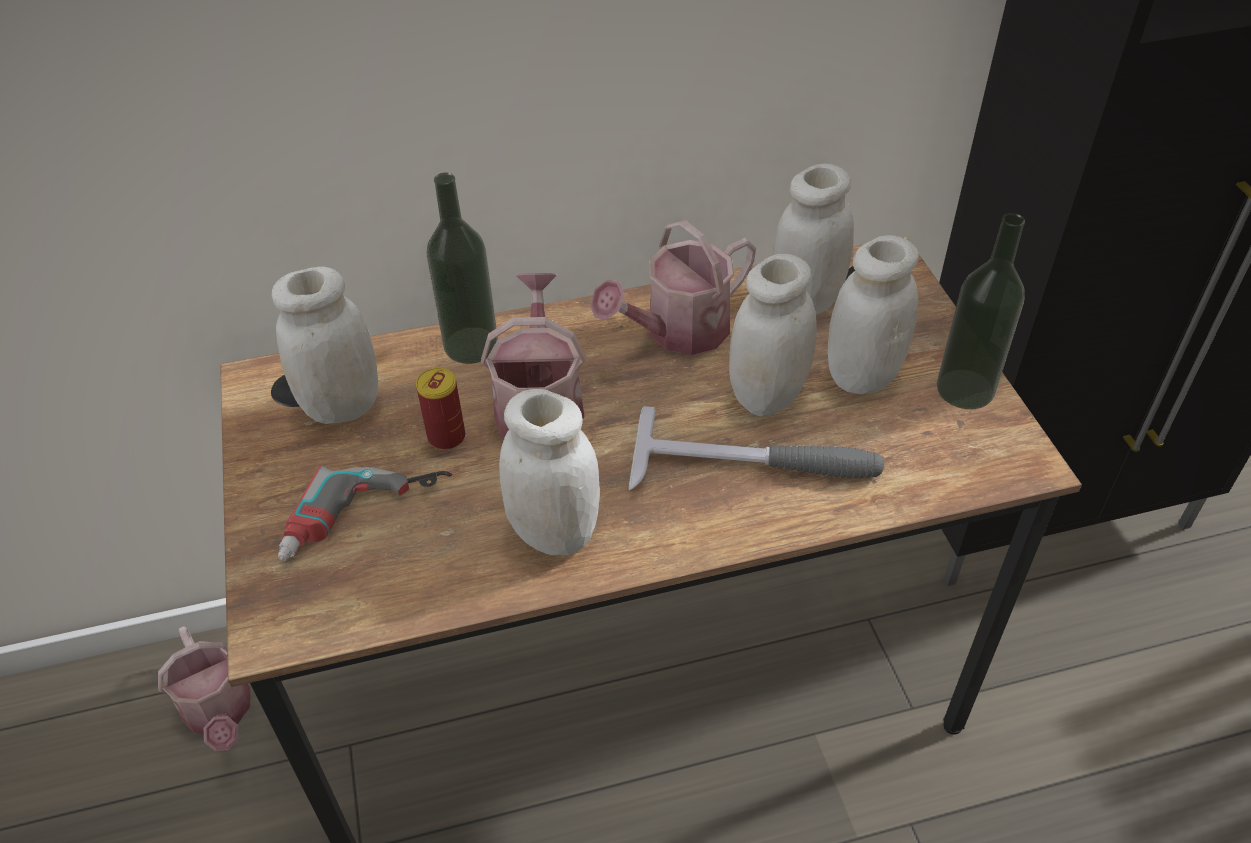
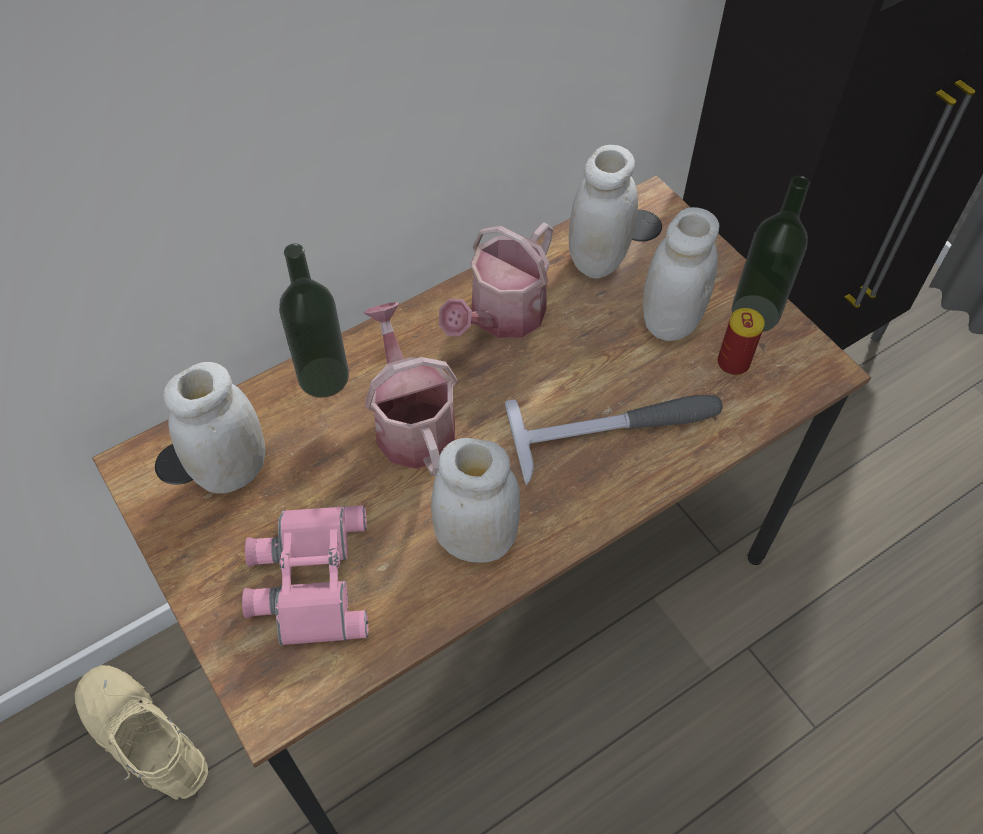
camera: 20 degrees left, 10 degrees up
watering can [158,626,250,751] -> beige boot [75,665,208,800]
power drill [278,466,452,561] -> pink binoculars [242,505,368,646]
can [416,368,465,450] -> can moved to [718,308,765,375]
white jar [729,254,817,416] -> none

